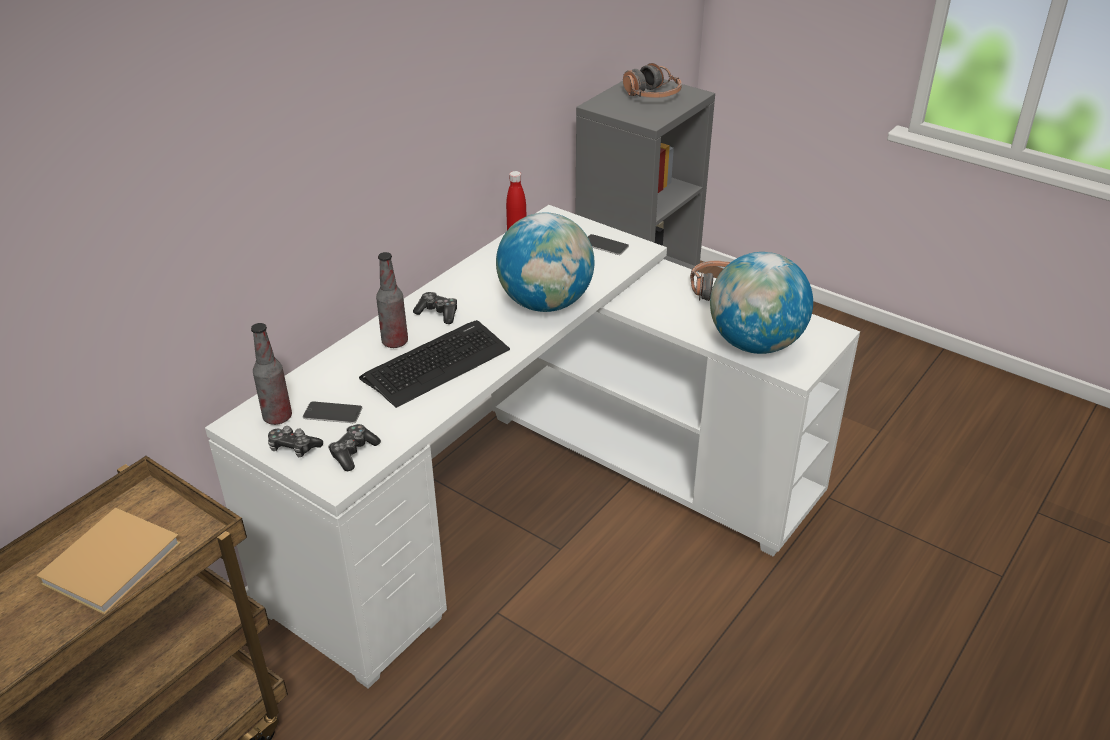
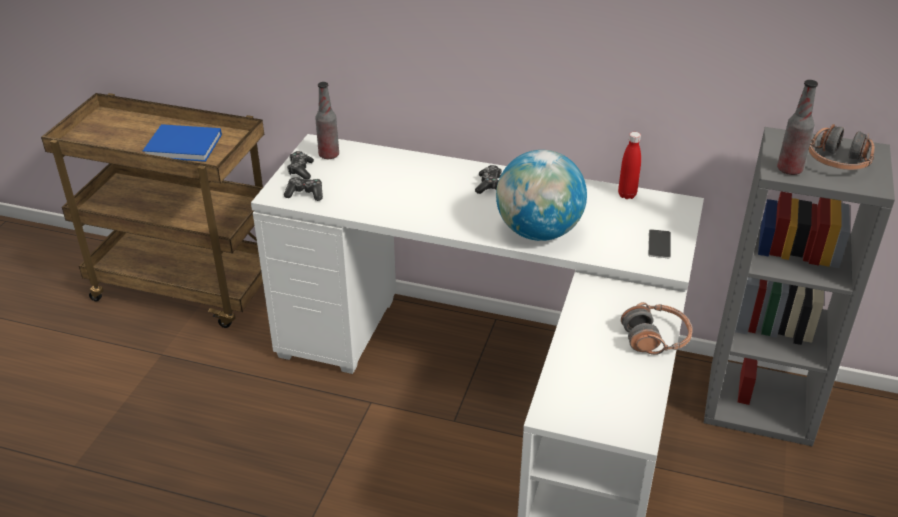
camera: 70 degrees right, 0 degrees up
beige book [36,508,181,615] -> blue book [143,124,222,162]
phone [303,401,363,423] -> none
keyboard [359,320,510,408] -> none
bottle [376,252,408,348] -> bottle moved to [777,80,818,175]
globe [710,252,813,354] -> none

